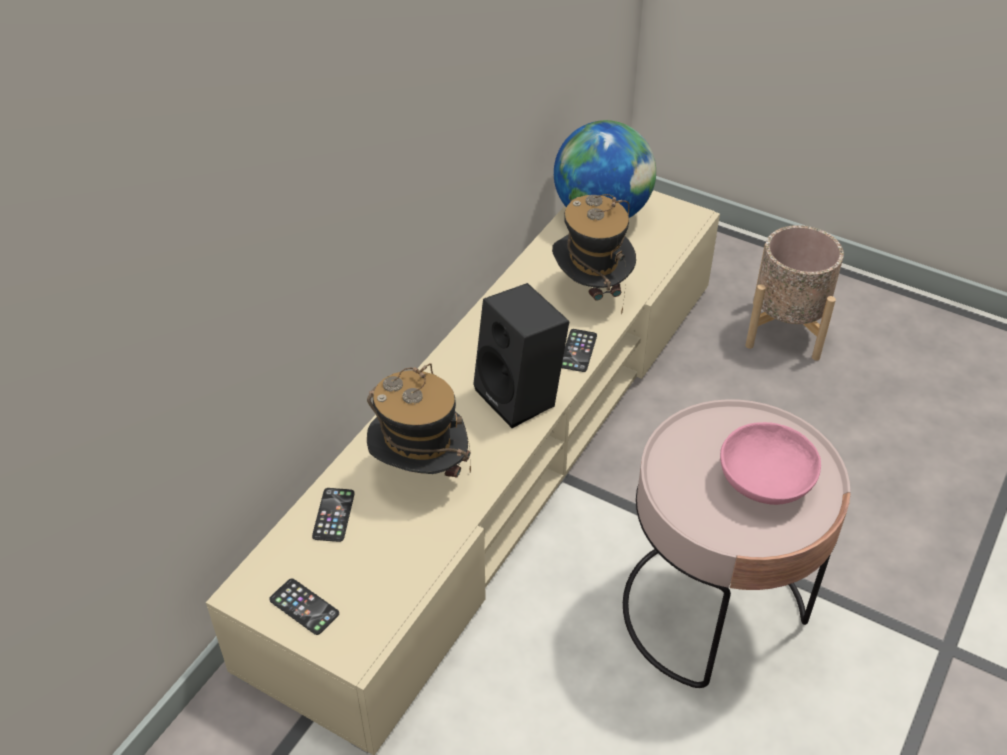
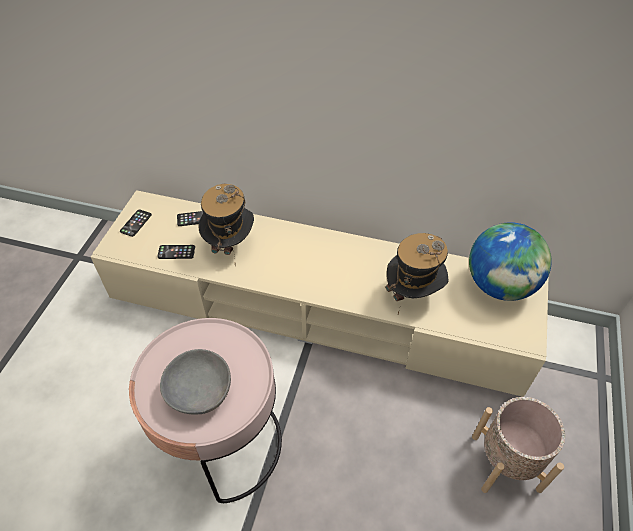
camera: 75 degrees right, 5 degrees up
black speaker [473,283,569,428] -> none
phone [561,329,597,372] -> phone moved to [157,245,195,259]
pink bowl [720,422,821,505] -> grey bowl [160,349,231,414]

